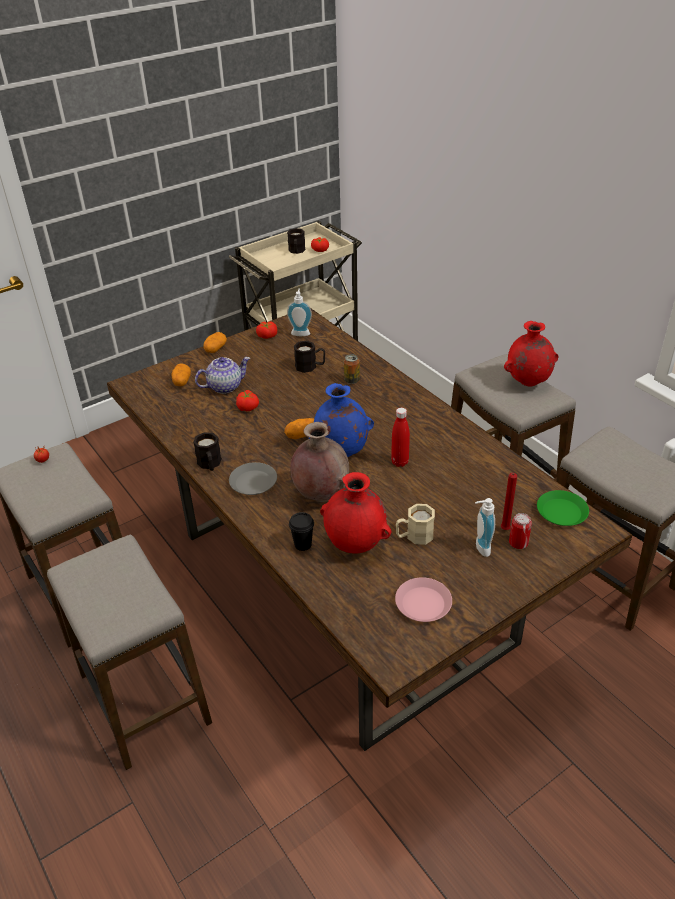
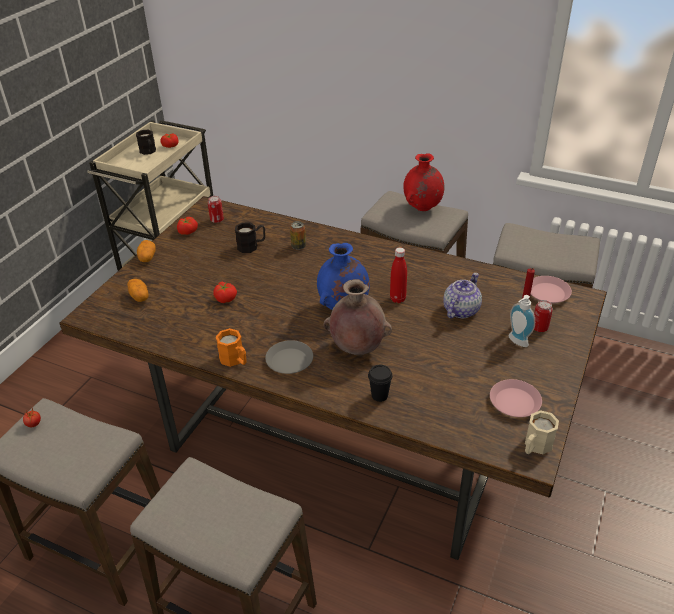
camera: 30 degrees left, 0 degrees up
black mug [193,432,222,471] -> orange mug [216,328,247,367]
teapot [195,357,250,394] -> teapot moved to [443,273,482,319]
potato [284,418,314,439] -> none
soap dispenser [287,288,312,336] -> can [208,196,224,223]
red vase [320,472,392,553] -> none
beige mug [396,504,435,545] -> beige mug moved to [525,410,559,454]
green plate [537,490,589,526] -> pink plate [531,276,572,304]

